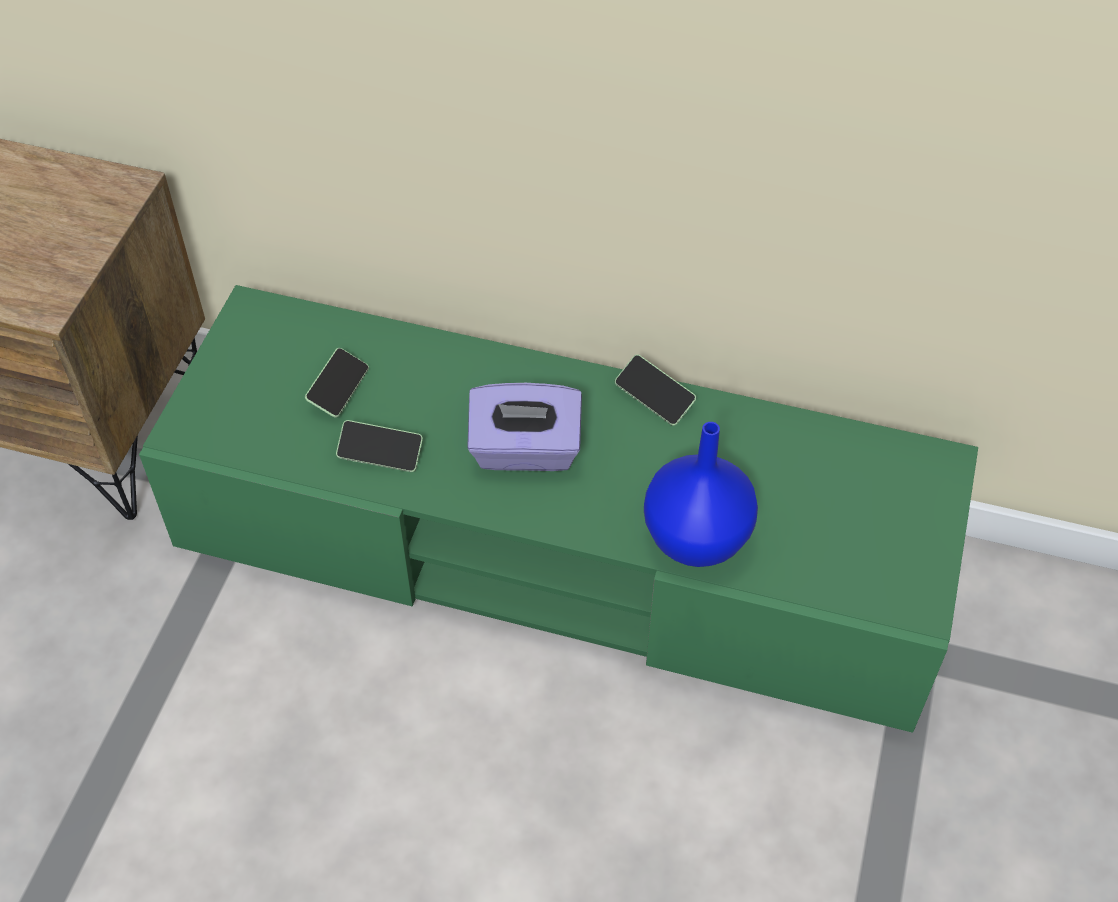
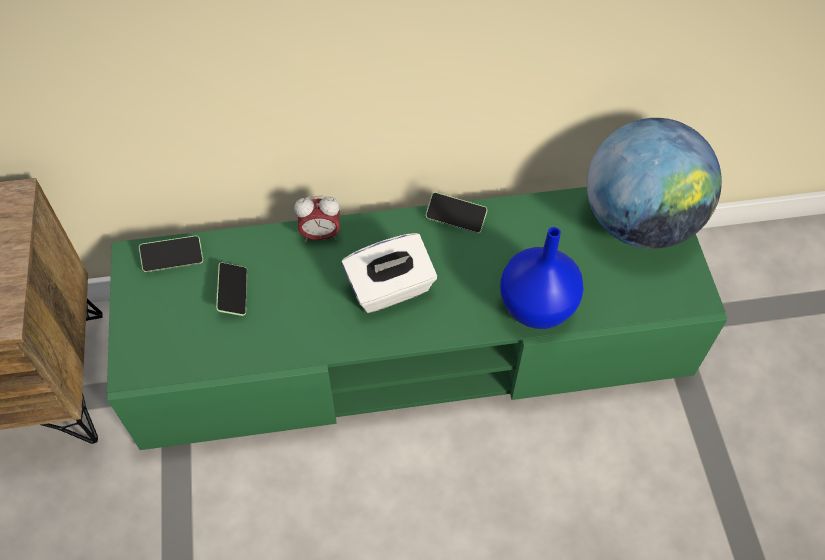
camera: 25 degrees left, 5 degrees up
phone [336,420,423,472] -> phone moved to [139,236,203,272]
purple tissue box [467,383,582,471] -> white tissue box [342,233,437,313]
none -> alarm clock [294,196,340,242]
none -> globe [587,118,722,249]

